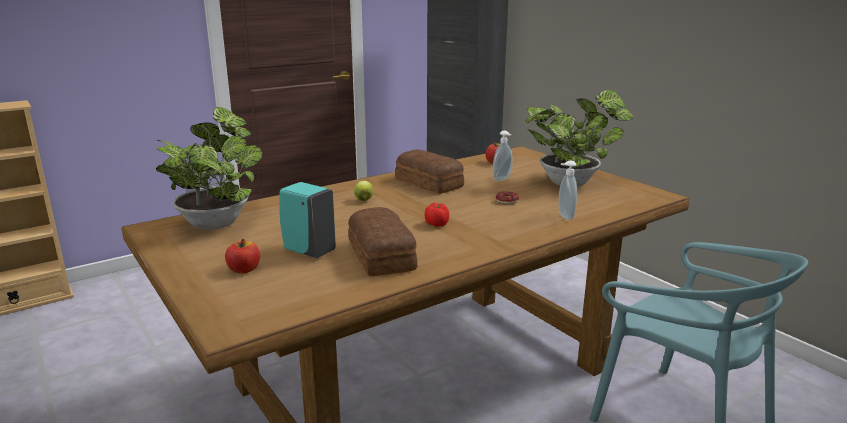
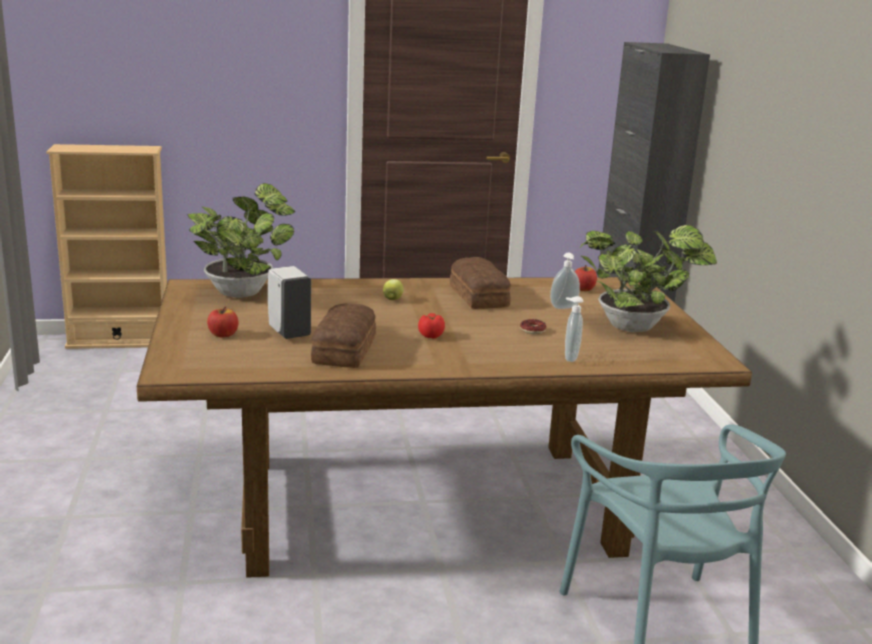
camera: 25 degrees right, 0 degrees up
turquoise soap dispenser [279,182,336,258] -> white soap dispenser [268,266,311,339]

